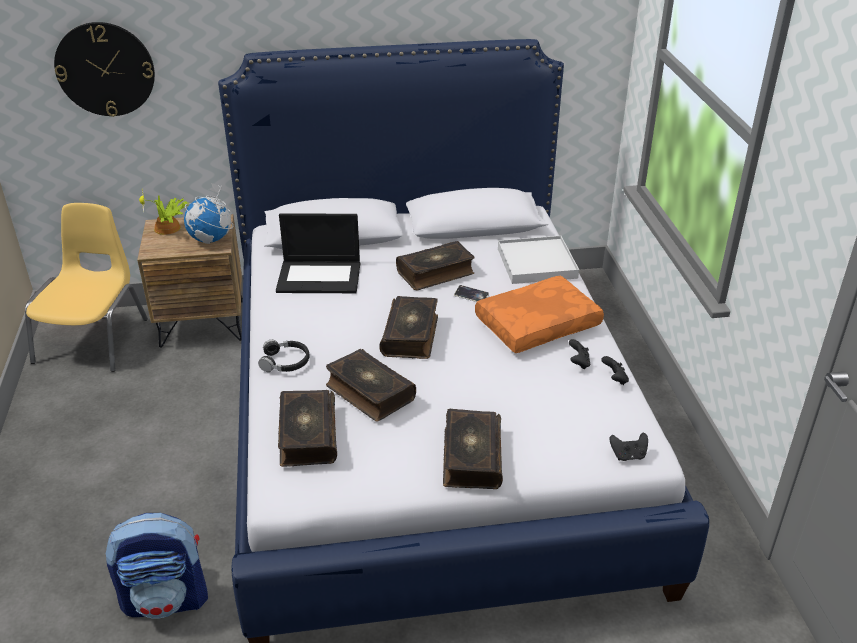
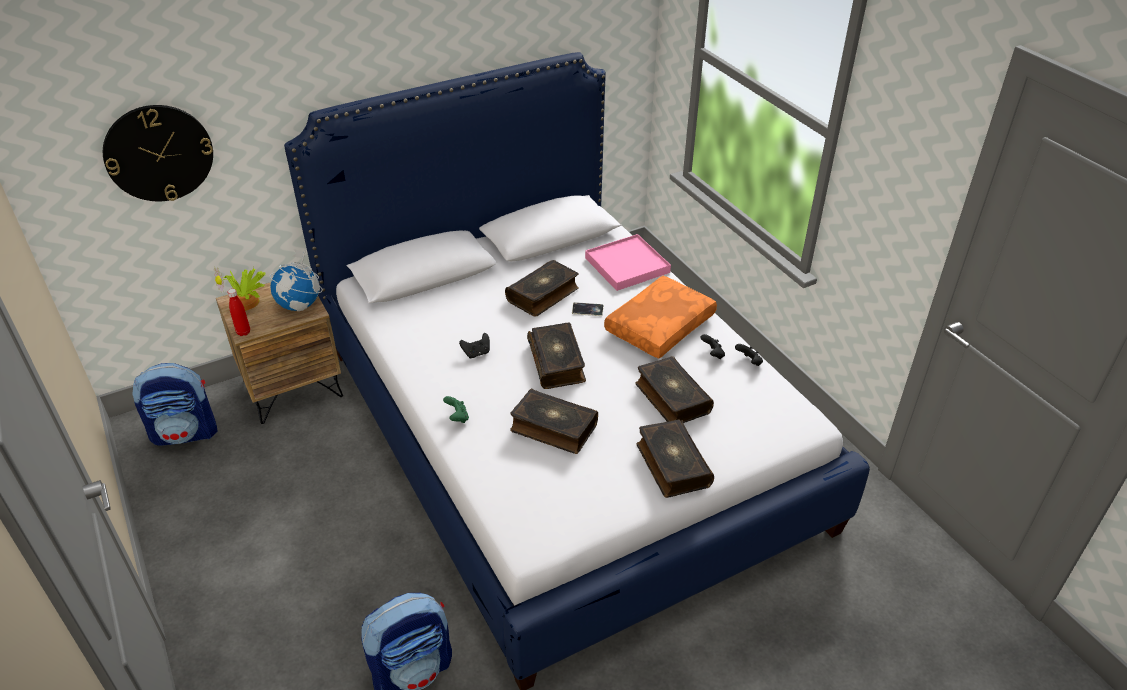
camera: 20 degrees left, 5 degrees up
yellow chair [25,203,148,372] -> backpack [132,363,217,446]
black headphones [258,340,309,372] -> green game controller [443,396,469,423]
laptop [276,213,360,293] -> none
book [278,390,337,467] -> book moved to [635,357,714,423]
white tray [498,236,579,284] -> pink tray [585,234,671,291]
black game controller [609,432,648,461] -> black game controller moved to [459,333,490,359]
none -> red bottle [228,289,250,336]

